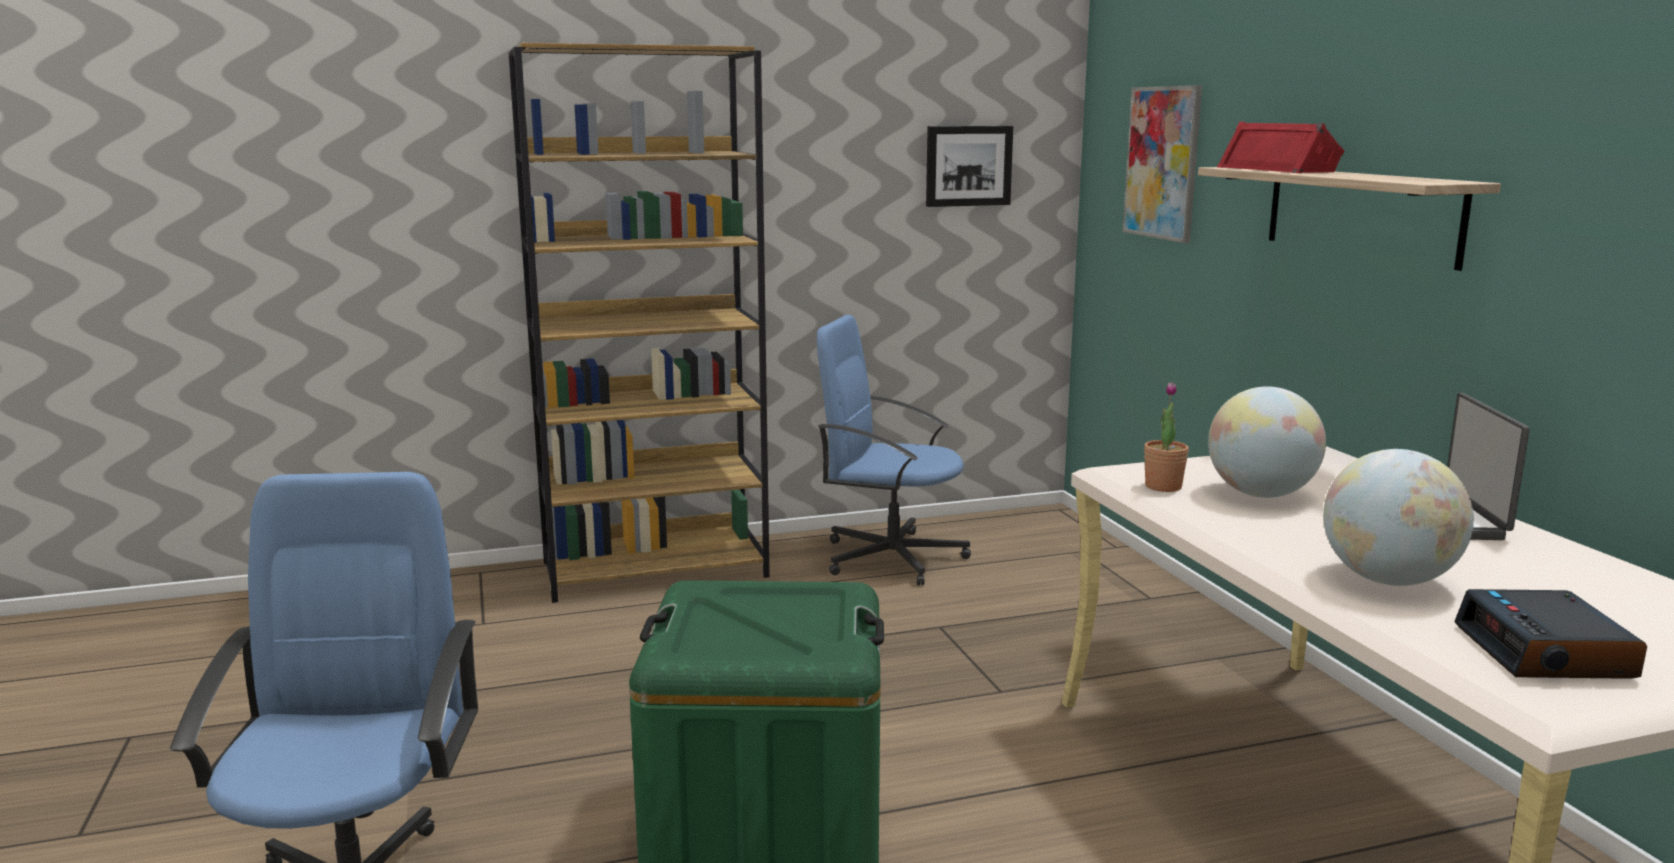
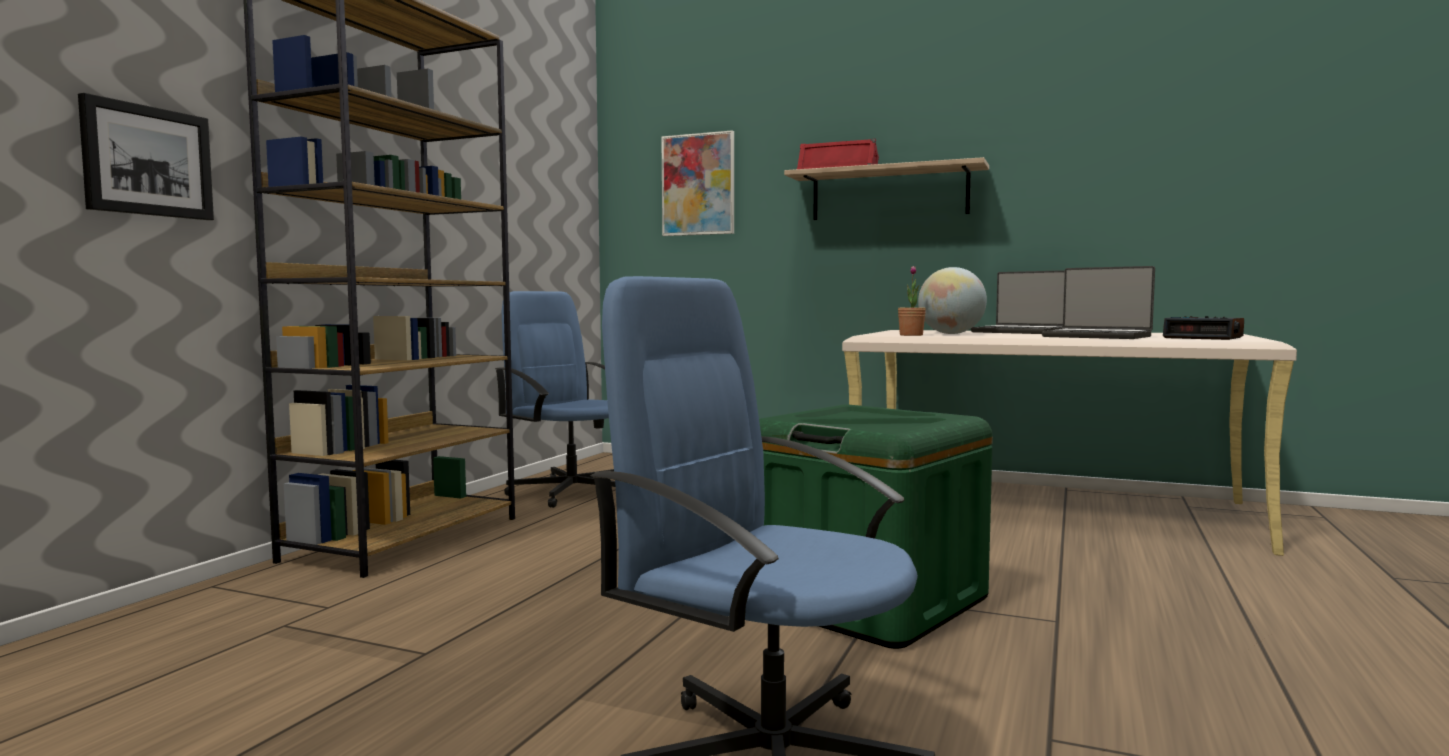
camera: 50 degrees left, 10 degrees down
blue office chair [817,315,971,586] -> blue office chair turned 75 degrees clockwise [495,291,616,508]
picture [926,126,1013,207] -> picture moved to [78,93,214,220]
globe [1323,449,1474,586] -> laptop [1042,266,1155,339]

